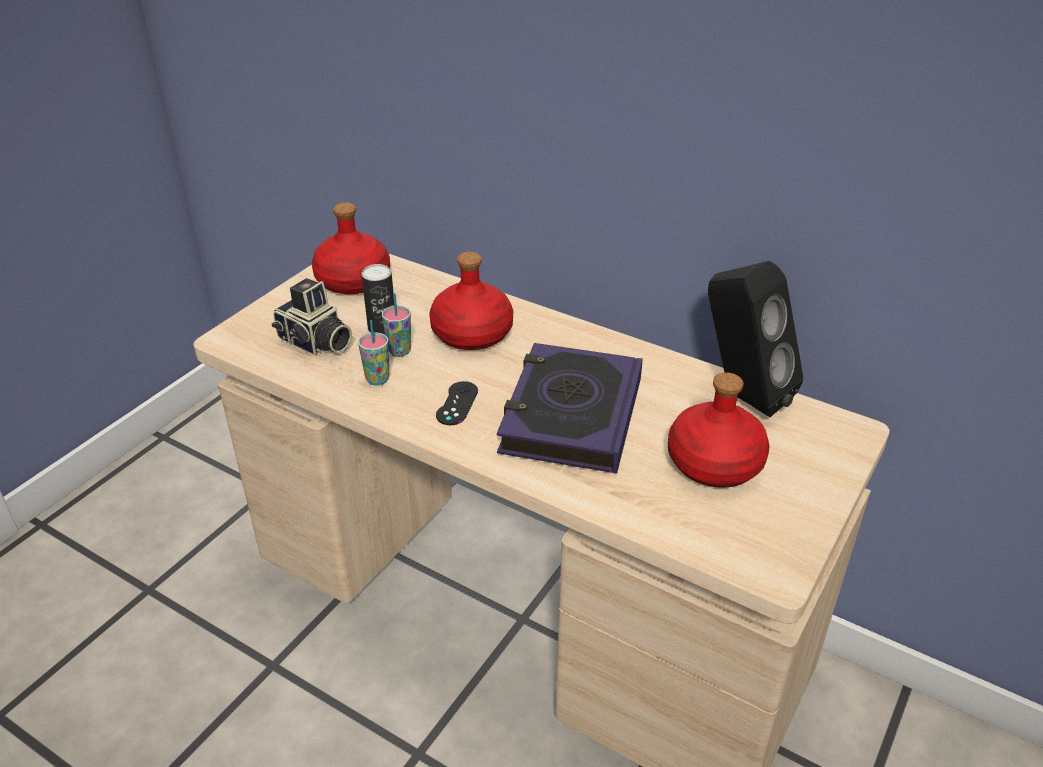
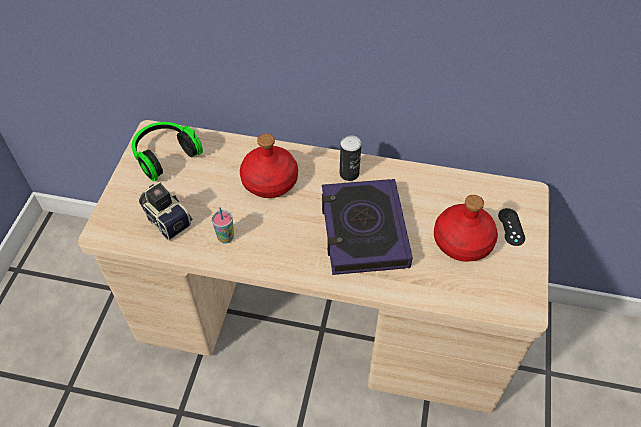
camera: 20 degrees left, 15 degrees up
camera [272,278,352,355] -> camera turned 150 degrees counterclockwise [138,181,192,241]
red bottle [312,202,390,294] -> headphones [132,122,203,181]
can [361,264,394,335] -> can moved to [340,135,361,181]
cup [382,293,411,357] -> none
black game controller [436,381,478,425] -> black game controller moved to [498,208,525,246]
black speaker [708,261,803,417] -> none

